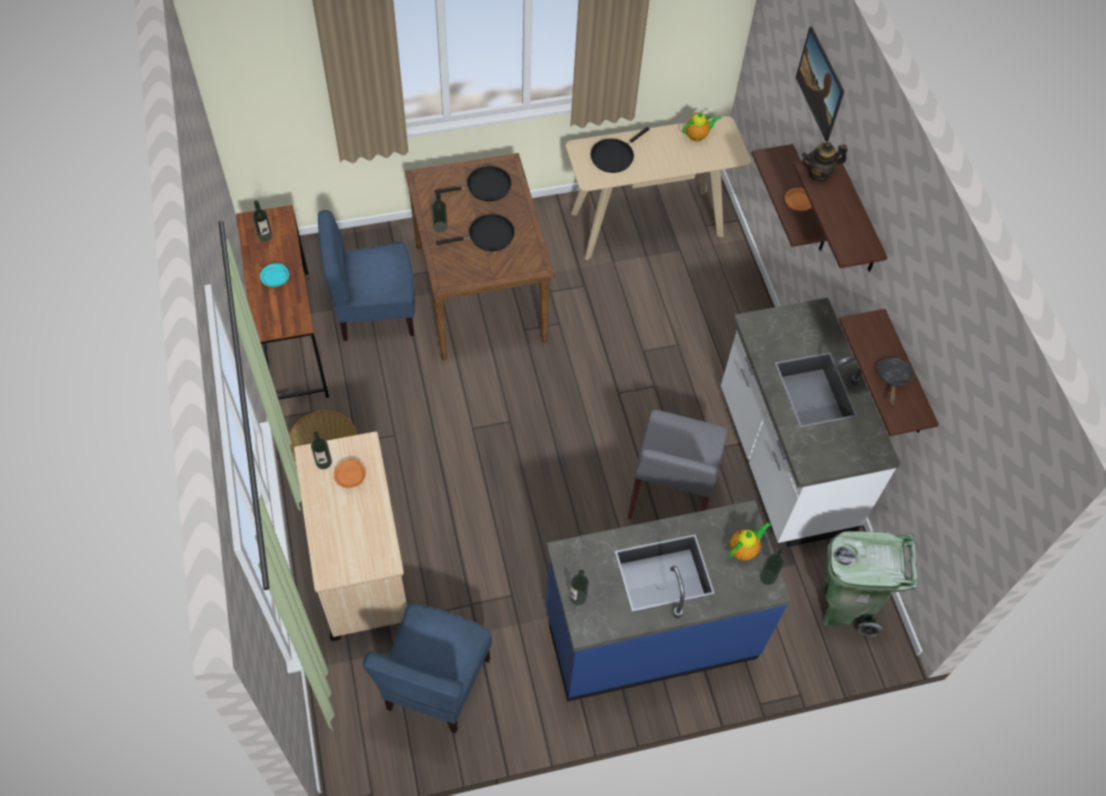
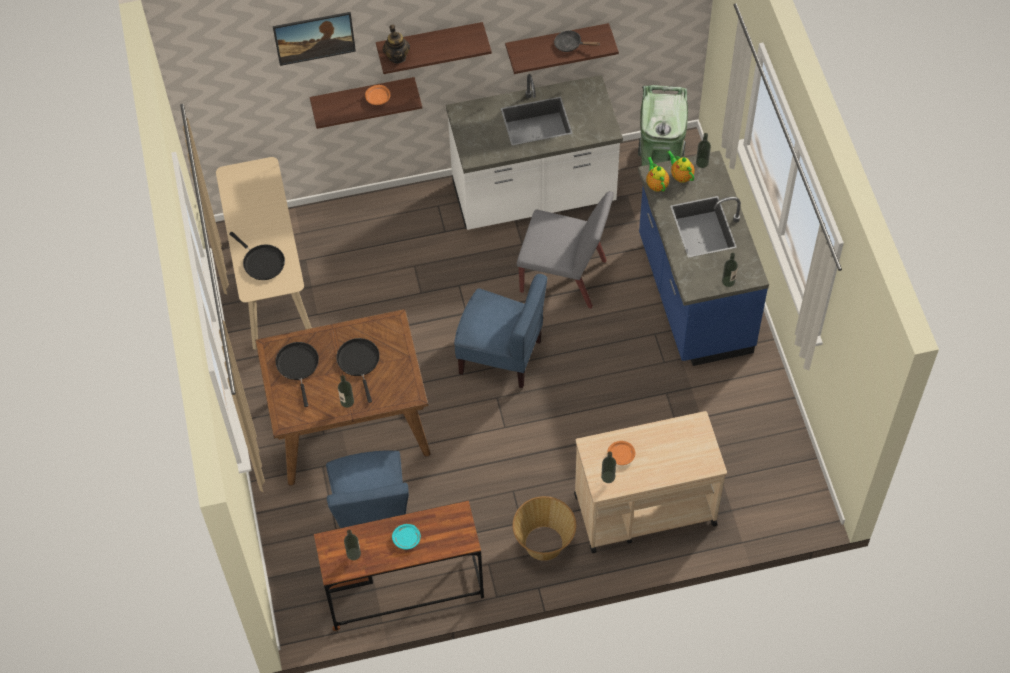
camera: 85 degrees left, 0 degrees up
blue chair [363,604,492,733] -> blue chair moved to [454,274,547,388]
teapot [683,112,722,142] -> teapot moved to [646,157,669,192]

